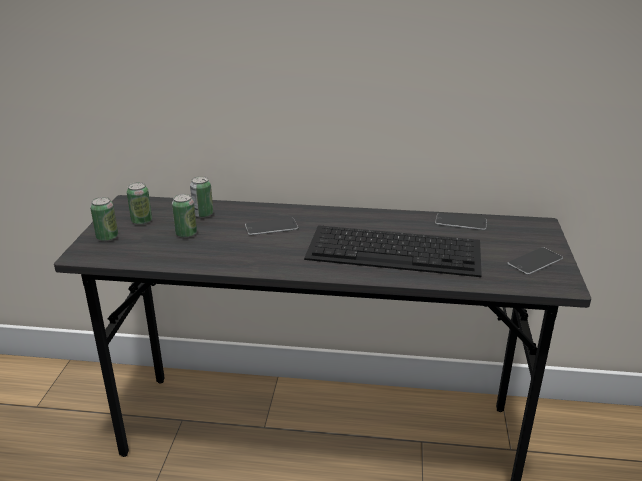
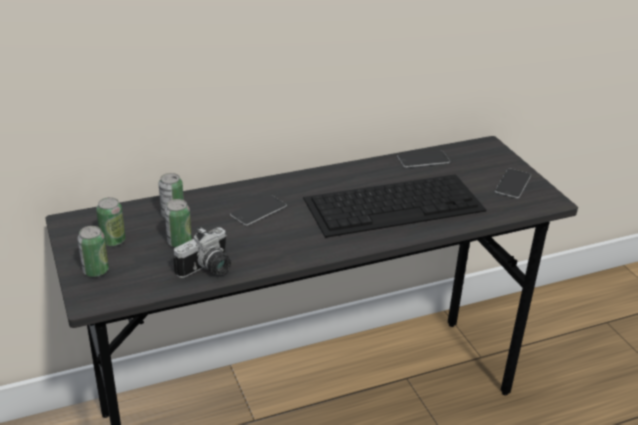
camera: 30 degrees left, 5 degrees up
none -> camera [173,227,231,278]

